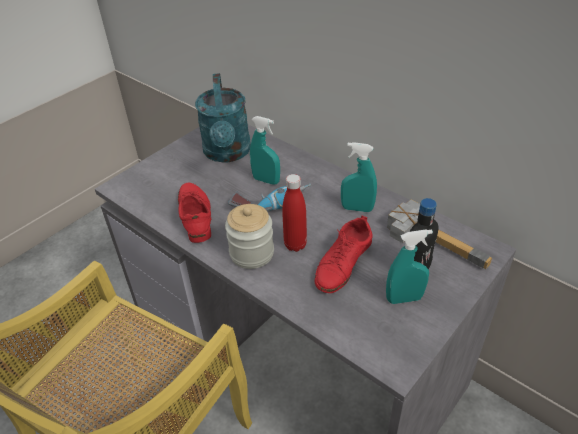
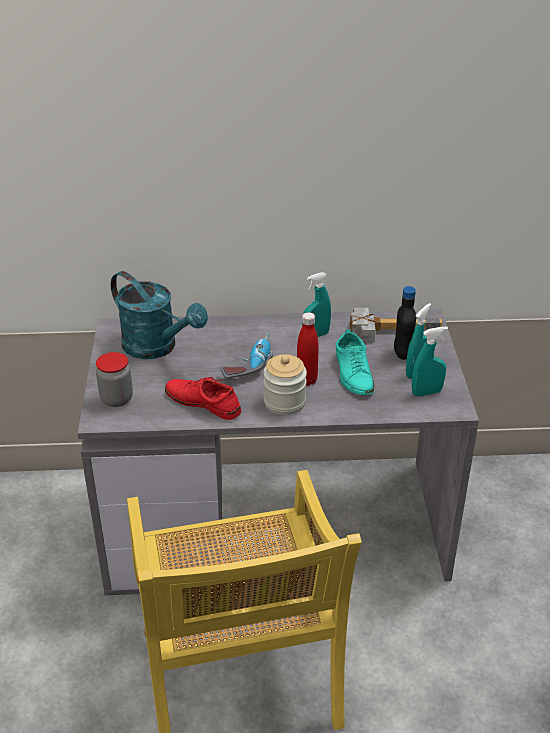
camera: 45 degrees left, 5 degrees down
turquoise spray bottle [250,116,280,185] -> turquoise spray bottle moved to [412,327,448,397]
red shoe [315,215,373,293] -> turquoise shoe [336,329,374,395]
none -> jar [96,352,133,407]

